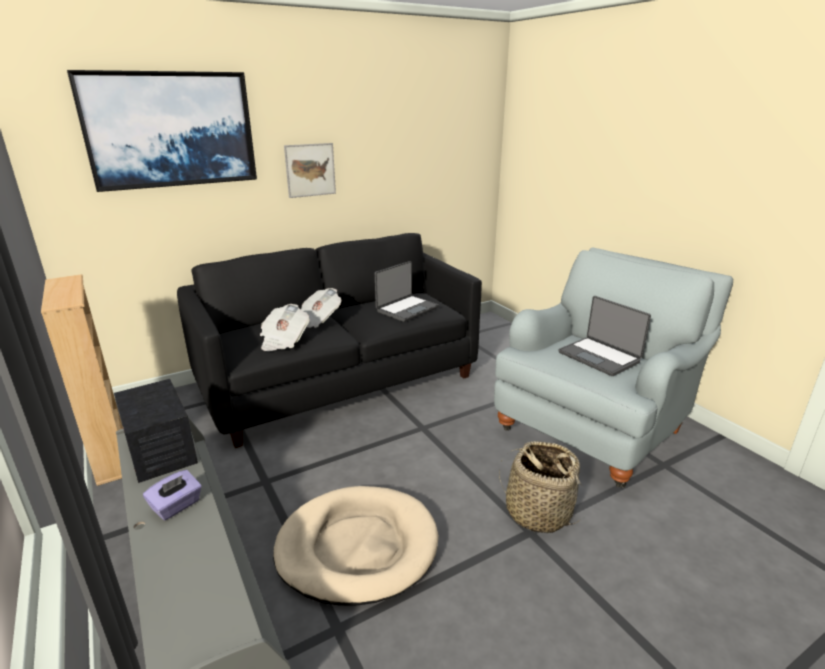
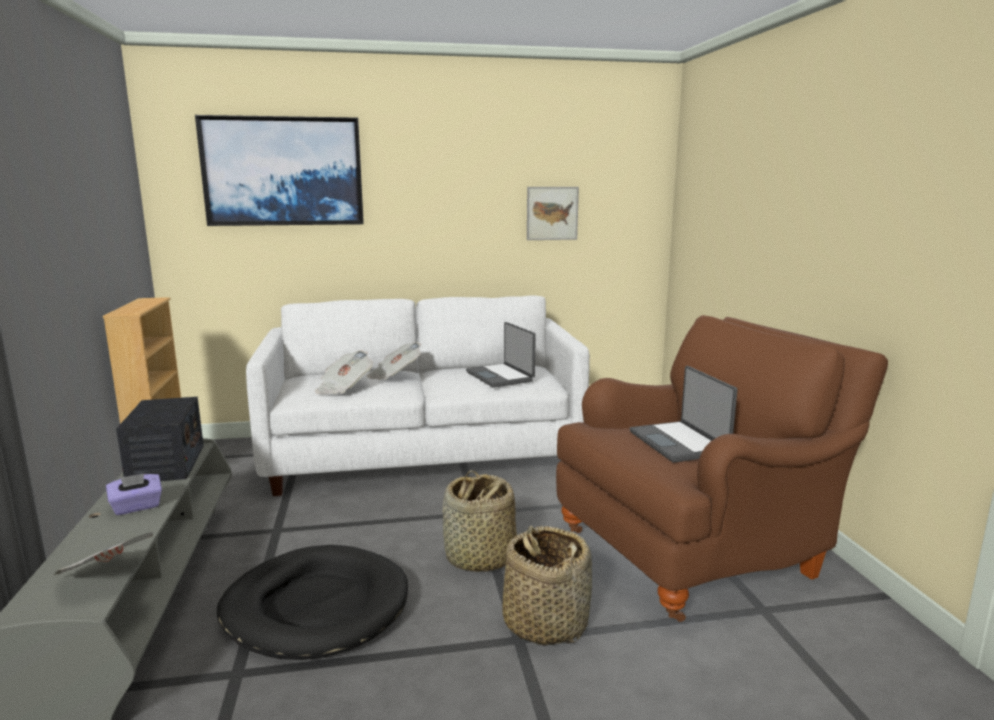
camera: 20 degrees right, 10 degrees down
black sofa [177,233,482,448] -> white sofa [246,295,590,496]
beige dog bed [273,486,439,606] -> black dog bed [217,545,408,660]
picture [284,143,336,198] -> picture moved to [527,187,579,240]
laptop [375,261,439,322] -> laptop turned 90 degrees clockwise [466,322,536,387]
grey armchair [494,247,733,488] -> brown armchair [556,315,888,622]
none -> newspaper [54,532,153,575]
none -> basket [442,470,517,572]

